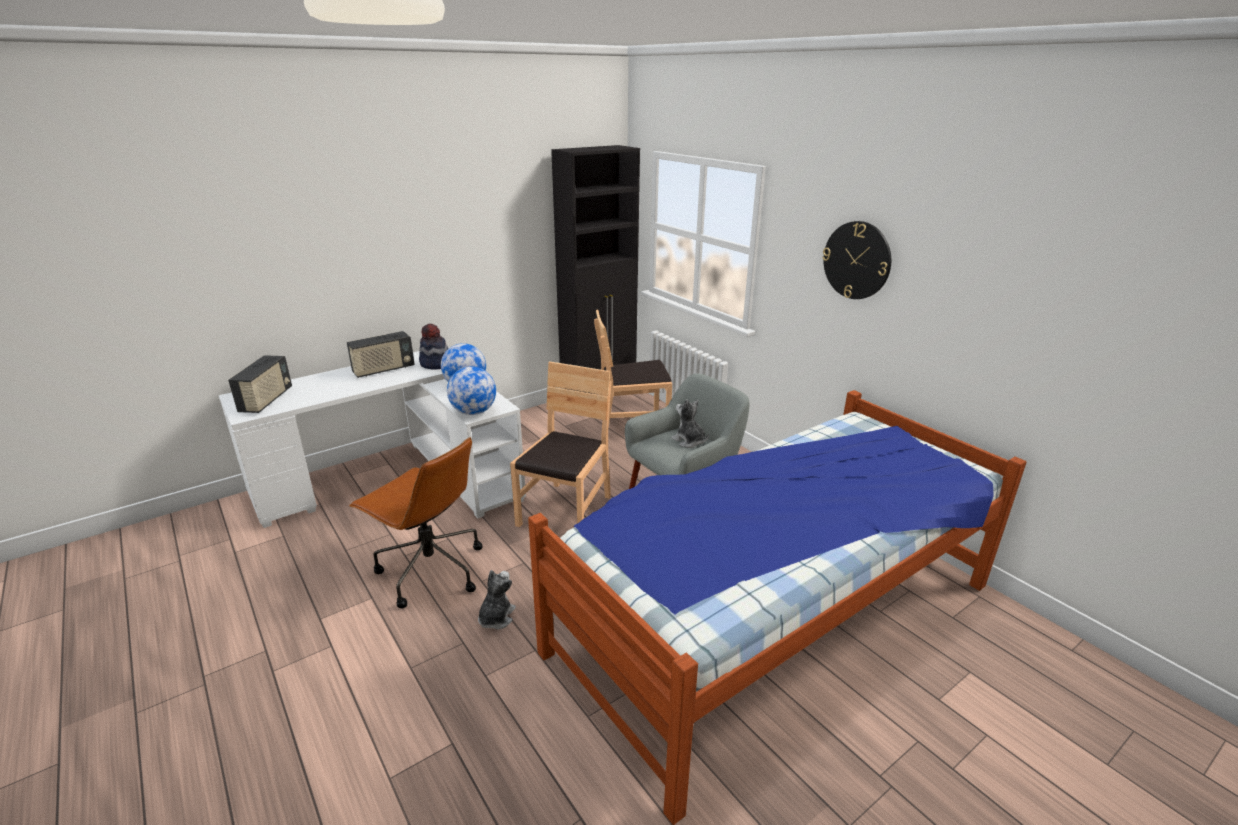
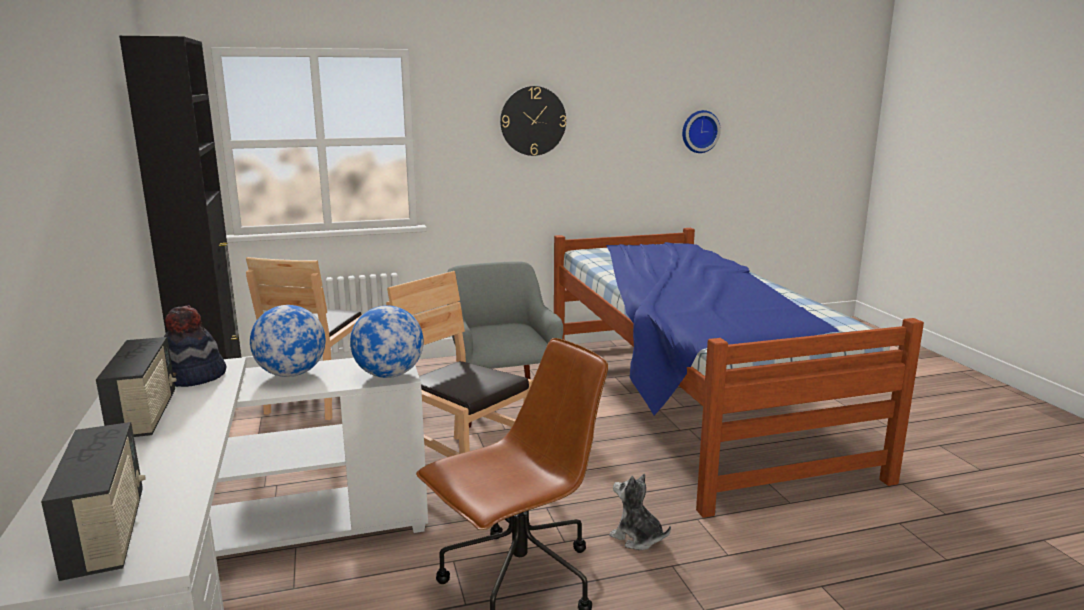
camera: 70 degrees left, 10 degrees down
radio [228,355,292,413] -> radio turned 45 degrees clockwise [41,422,146,581]
plush toy [671,399,709,448] -> none
none -> wall clock [682,110,721,153]

